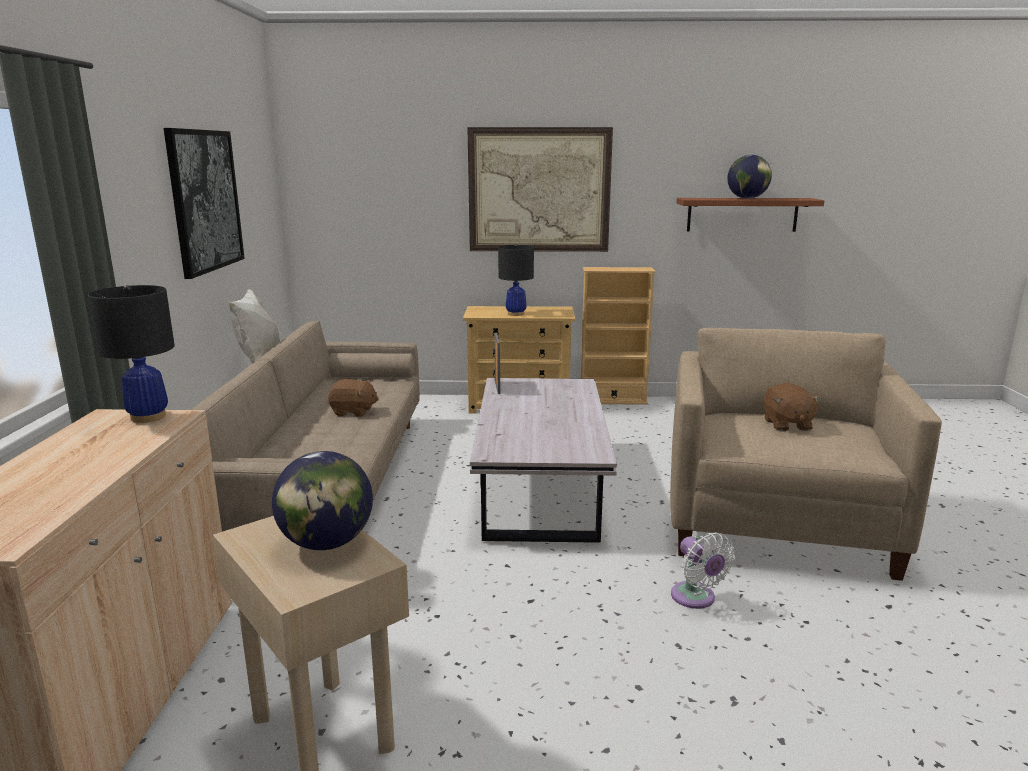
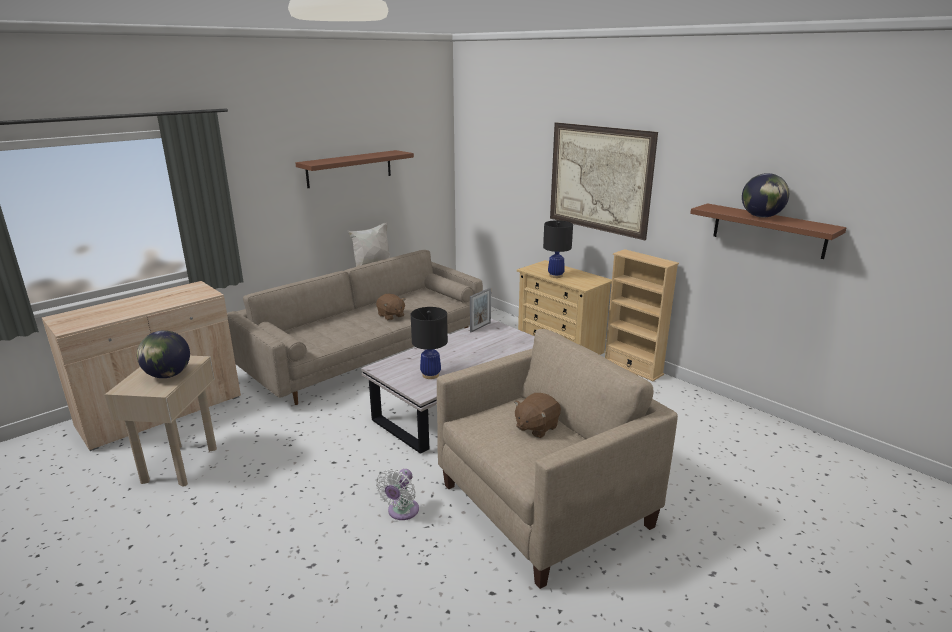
camera: 45 degrees right, 5 degrees up
black table lamp [88,285,175,423] -> black table lamp moved to [411,307,448,379]
picture [164,128,245,279] -> brown shelf [295,150,414,188]

